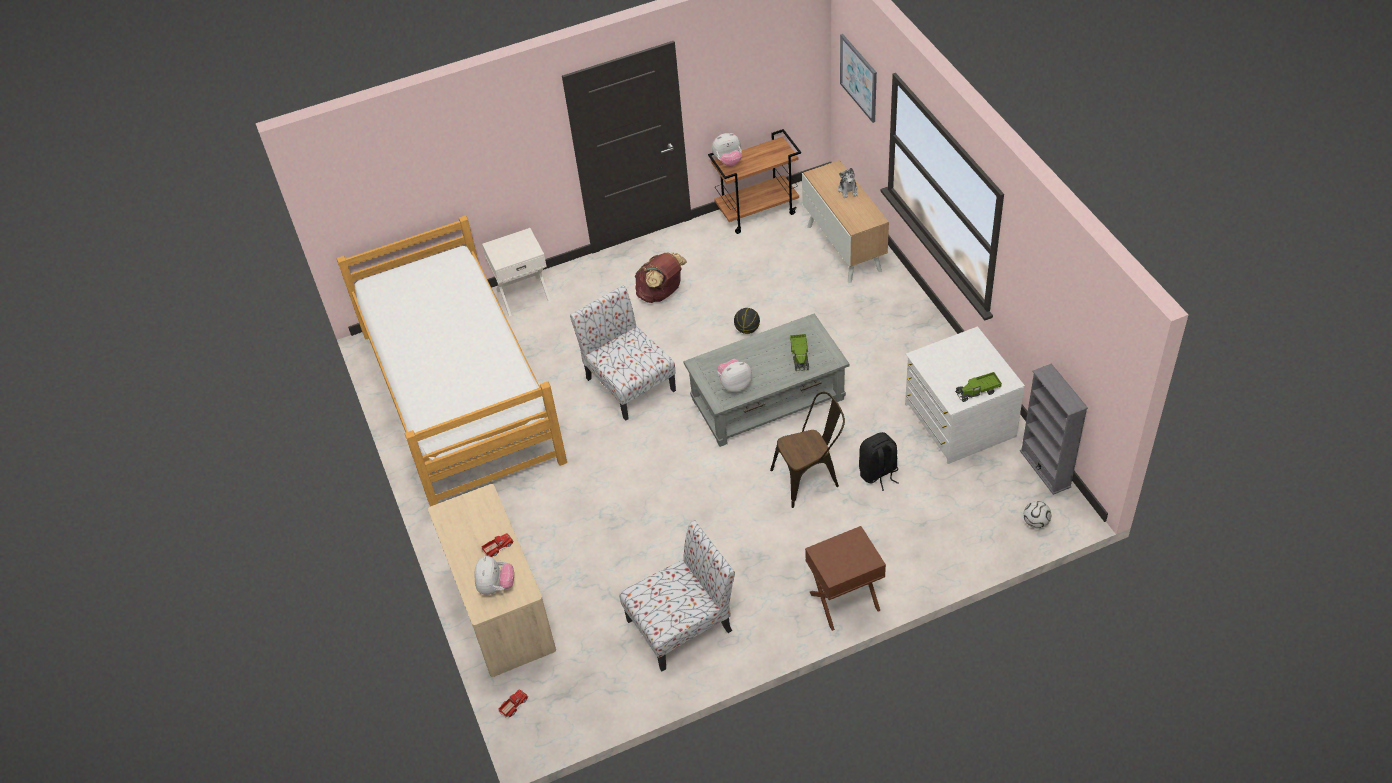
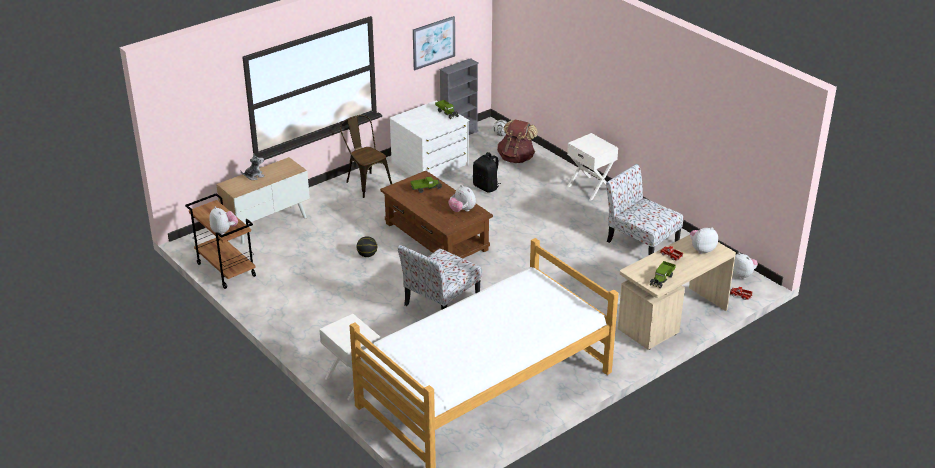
camera: 110 degrees left, 15 degrees down
brown backpack [635,252,687,303] -> brown backpack moved to [497,120,538,163]
grey coffee table [683,313,850,447] -> brown coffee table [380,171,493,258]
brown chair [770,392,845,508] -> brown chair moved to [340,115,392,198]
brown nightstand [805,526,886,631] -> white nightstand [567,133,618,201]
picture [840,34,877,123] -> picture moved to [413,16,455,70]
none -> toy truck [650,261,676,289]
none -> plush toy [733,252,758,279]

